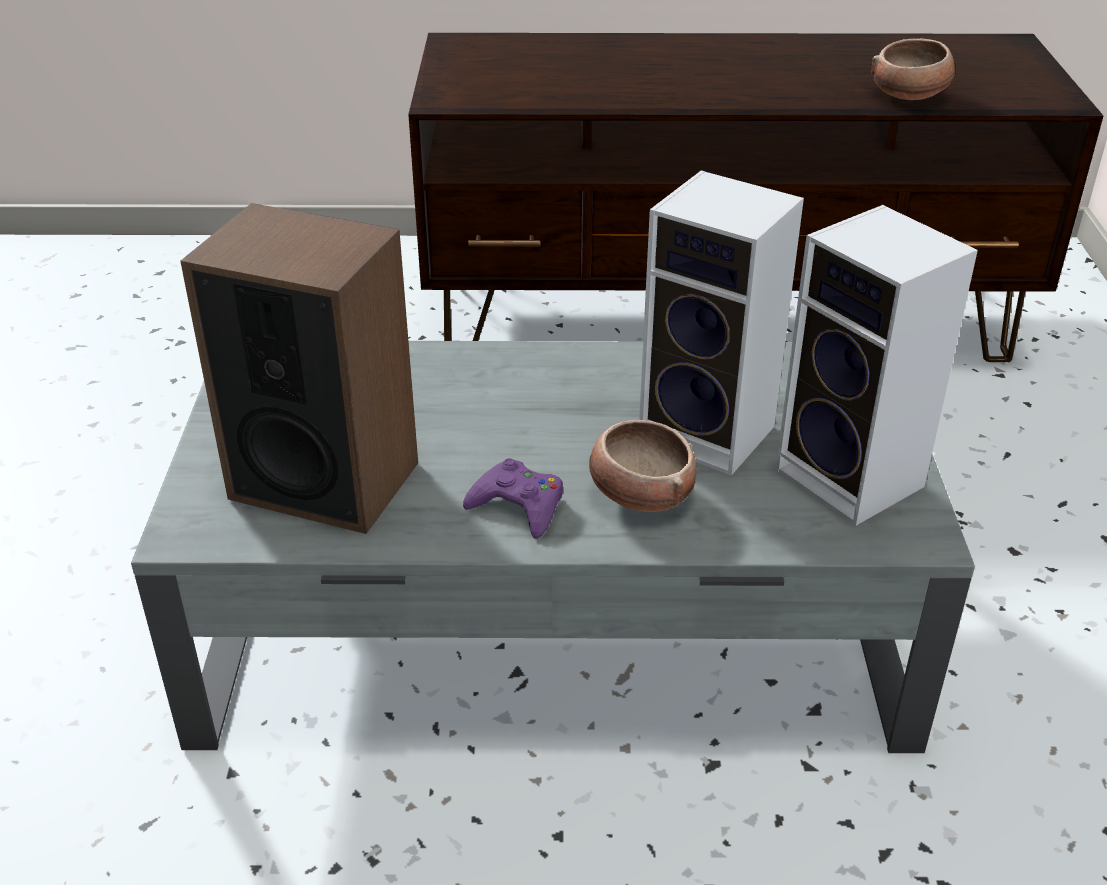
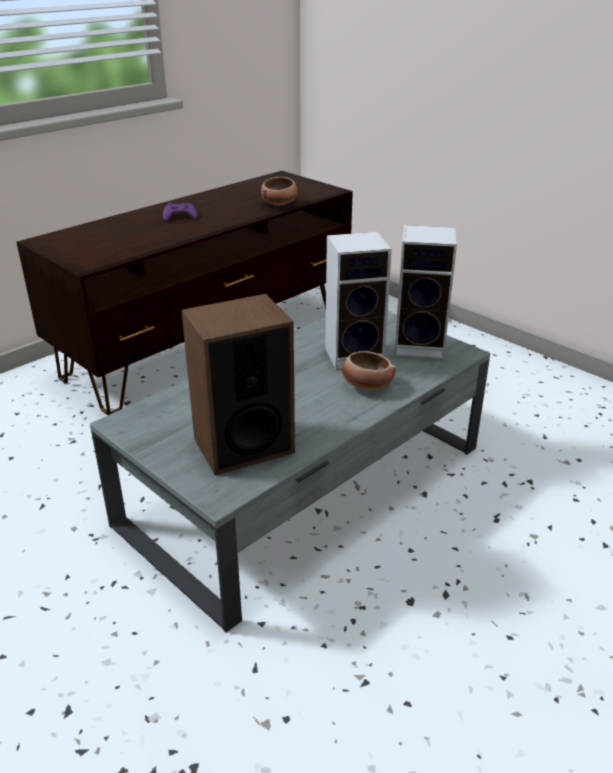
camera: 45 degrees left, 5 degrees down
purple game controller [463,458,563,539] -> purple game controller moved to [163,203,198,221]

